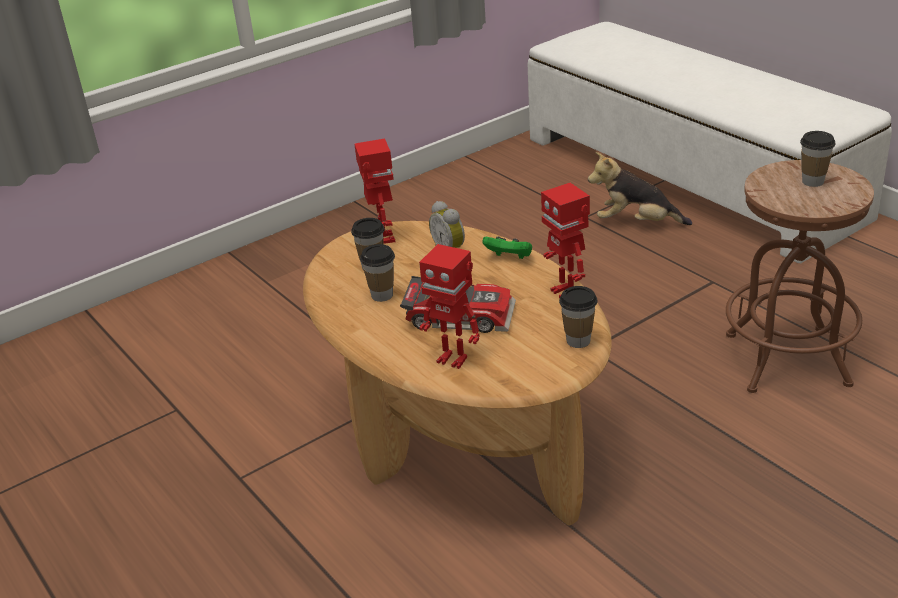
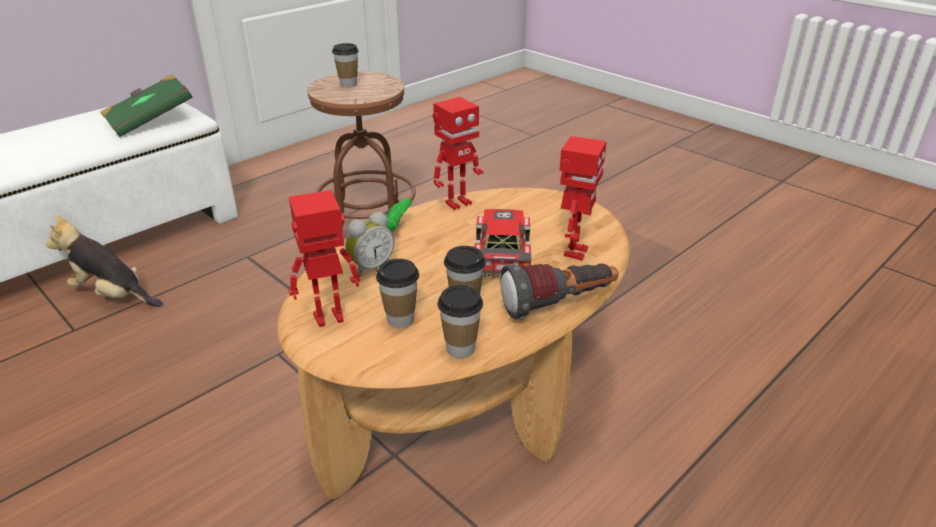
camera: 100 degrees left, 0 degrees up
cup [559,286,597,348] -> cup moved to [437,285,483,358]
plush toy [588,152,692,225] -> plush toy turned 105 degrees clockwise [46,215,163,307]
none -> green book [100,74,193,137]
none -> flashlight [500,263,619,320]

